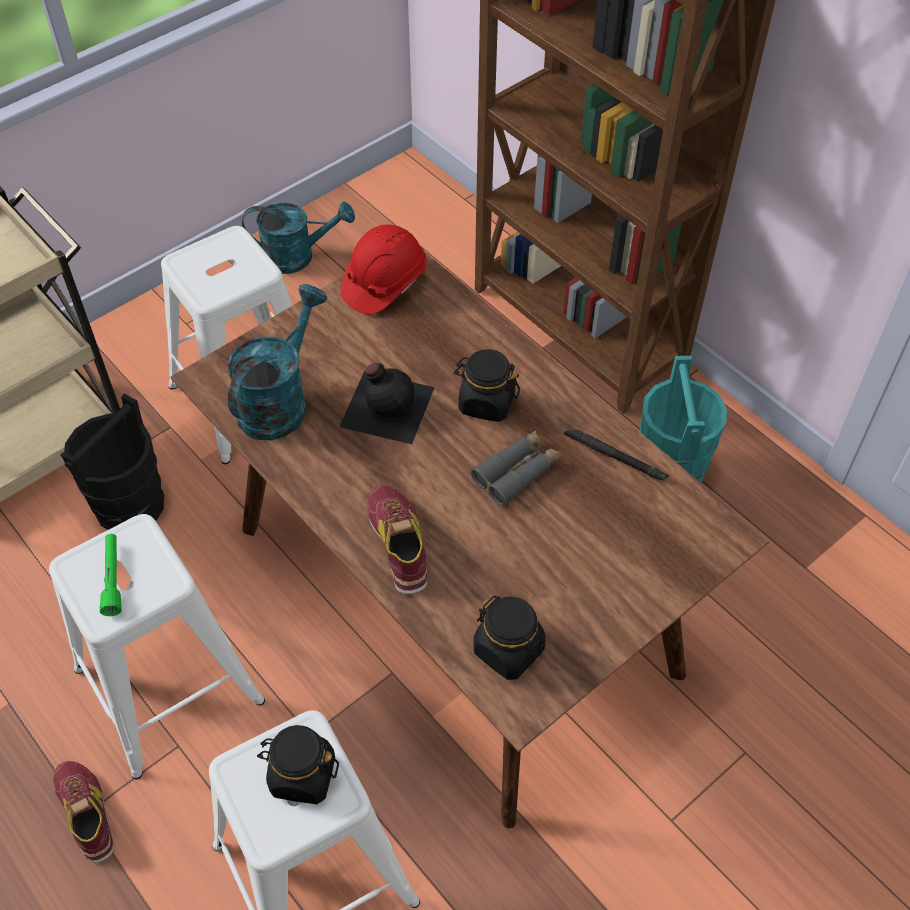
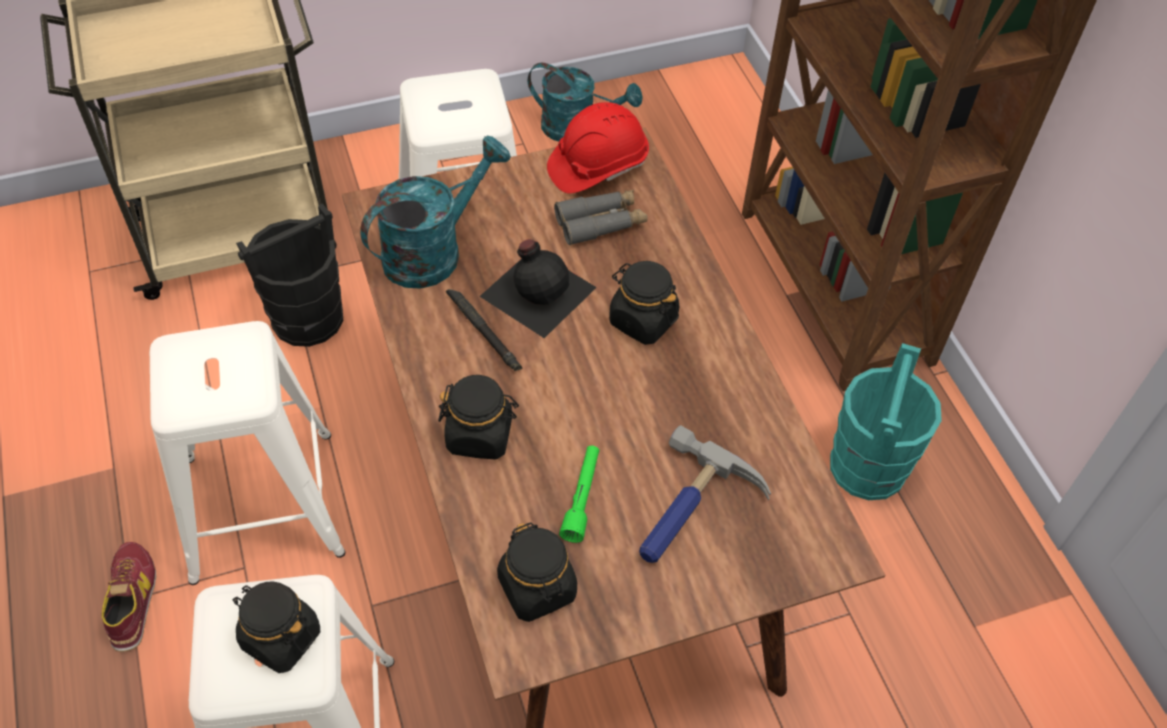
camera: 20 degrees right, 0 degrees up
green flashlight [100,534,122,616] -> green flashlight moved to [559,446,599,543]
shoe [367,485,427,595] -> black jar [438,375,519,460]
grey binoculars [471,430,562,506] -> grey binoculars moved to [554,190,647,246]
black flashlight [564,429,669,481] -> black flashlight moved to [446,289,522,371]
none -> hammer [639,425,771,563]

